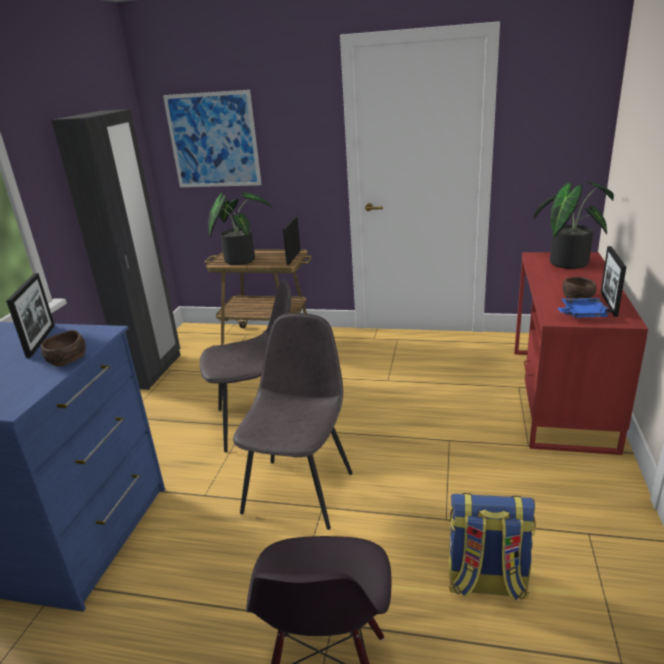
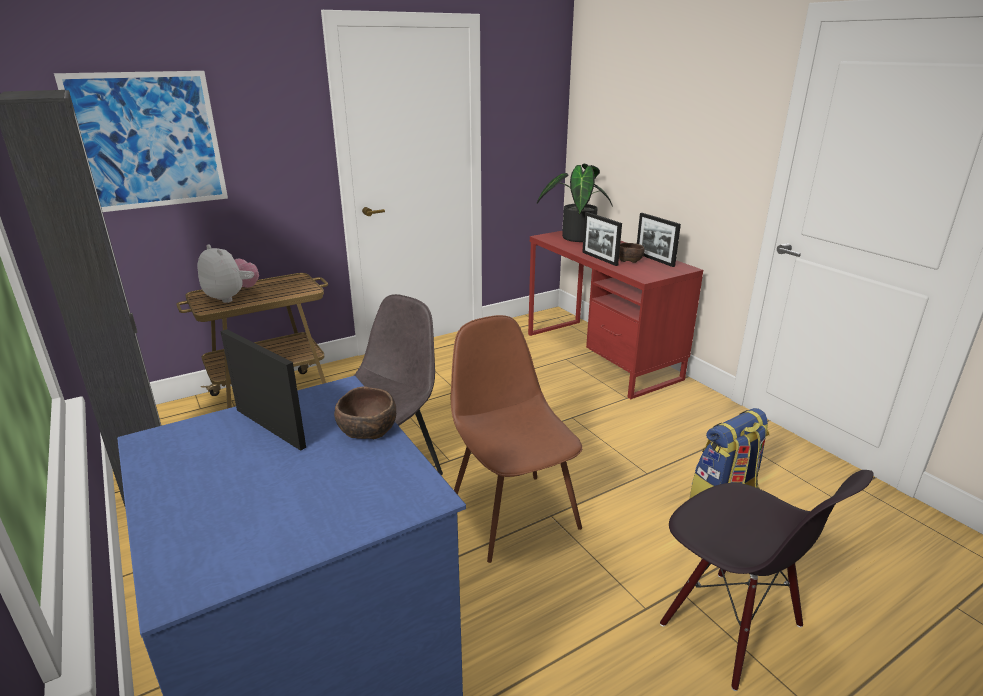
camera: 45 degrees left, 0 degrees up
potted plant [208,192,273,265] -> plush toy [197,244,259,303]
grey chair [233,313,353,530] -> brown chair [451,315,583,563]
picture frame [283,217,301,265] -> picture frame moved to [582,212,622,266]
blue tray [557,298,612,318] -> none

